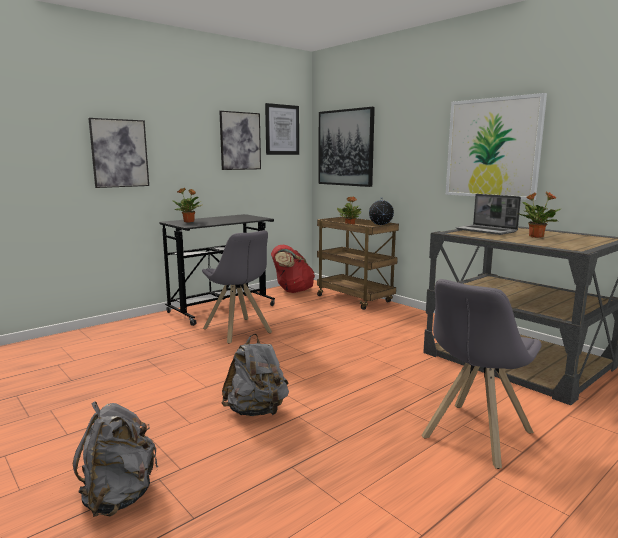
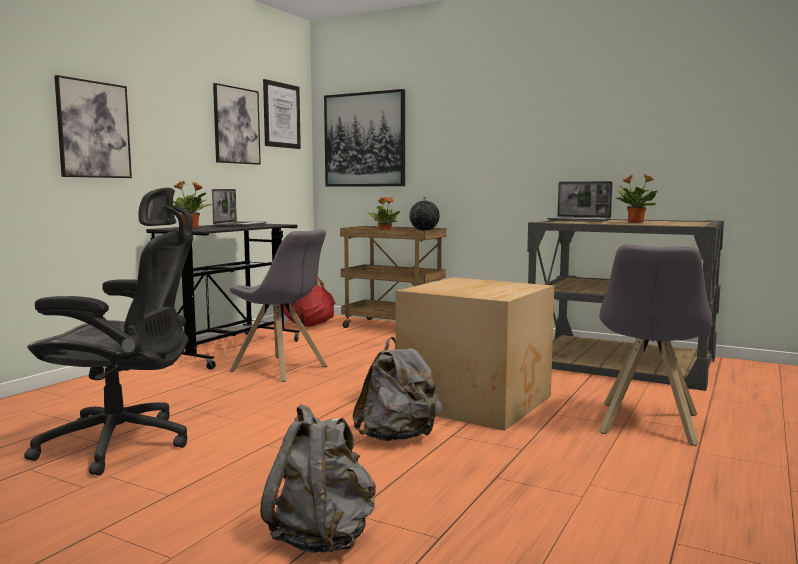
camera: 20 degrees left, 5 degrees down
picture [446,93,547,200] -> none
none -> office chair [24,188,193,476]
none -> laptop [212,189,267,227]
none -> cardboard box [395,277,554,431]

